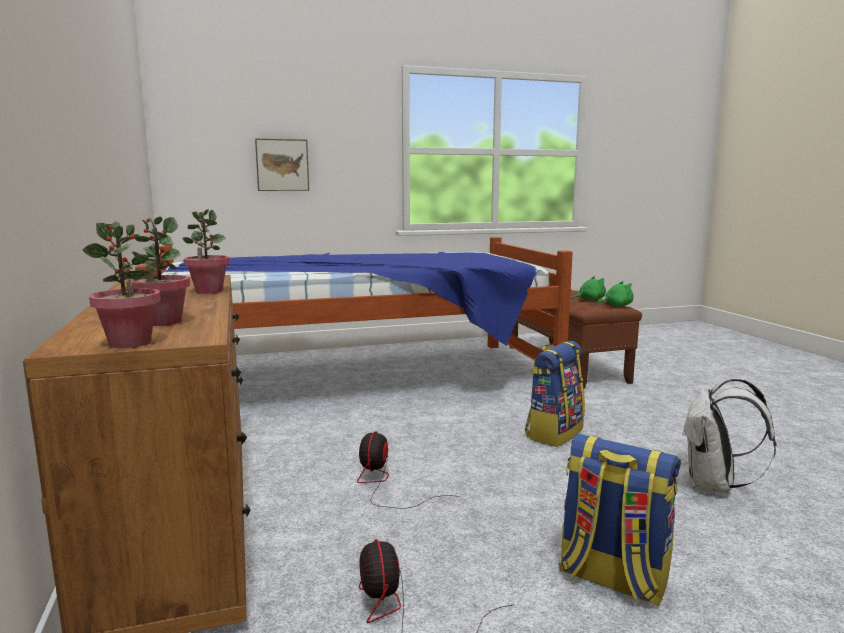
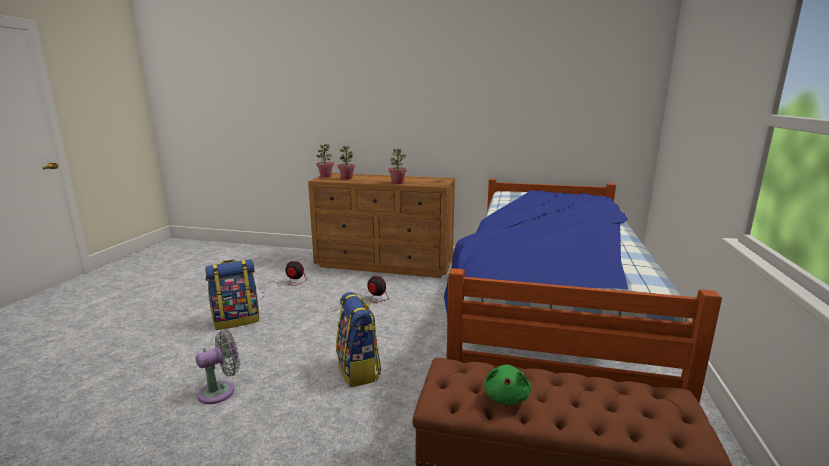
camera: 120 degrees right, 5 degrees up
picture [255,139,309,191] -> none
green plush toy [596,281,634,306] -> none
white backpack [682,378,777,494] -> grey fan [196,330,240,404]

